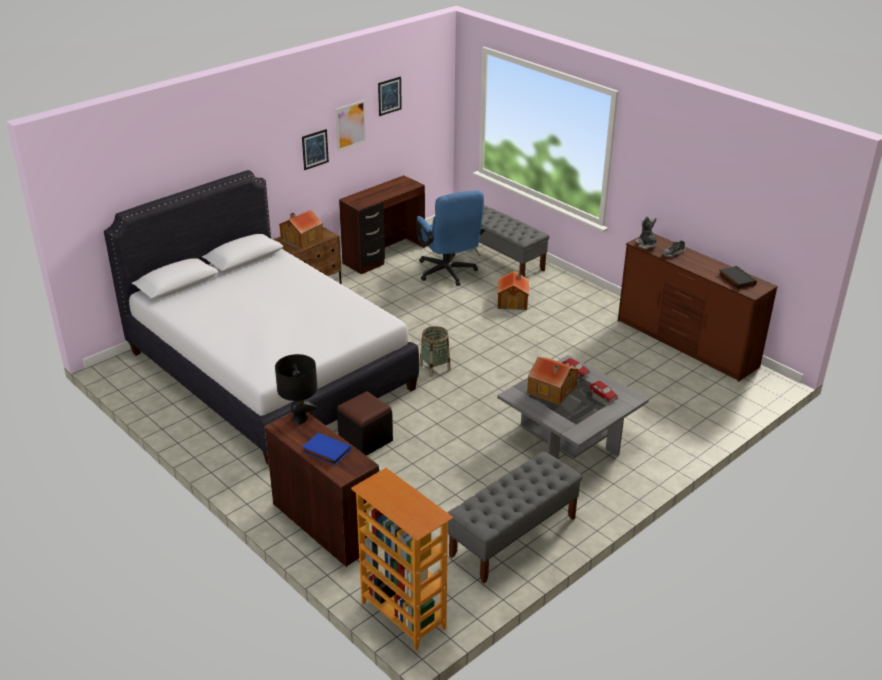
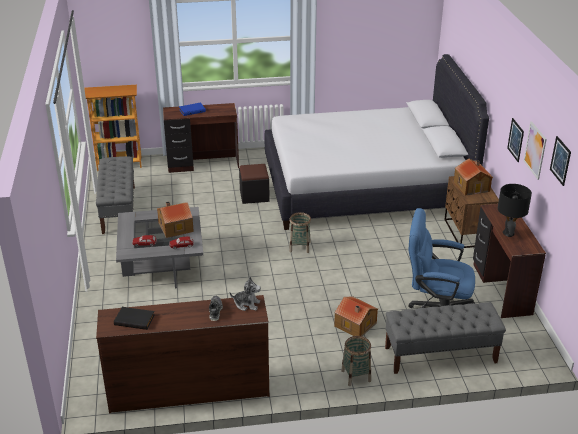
camera: 125 degrees right, 0 degrees up
black table lamp [275,354,317,425] -> black table lamp moved to [498,184,532,237]
none -> basket [341,336,371,386]

